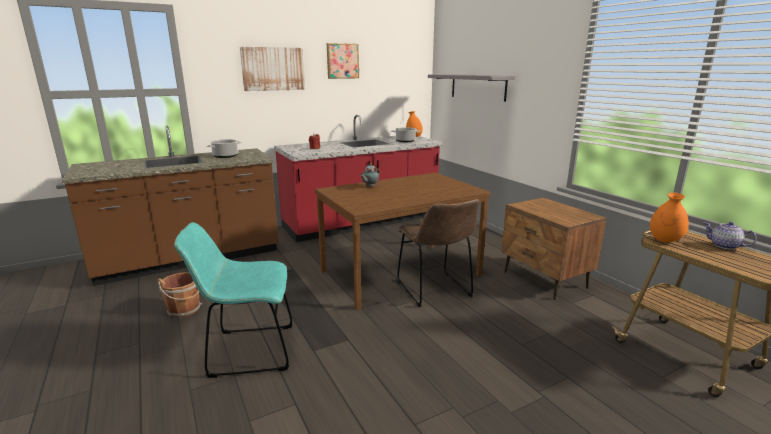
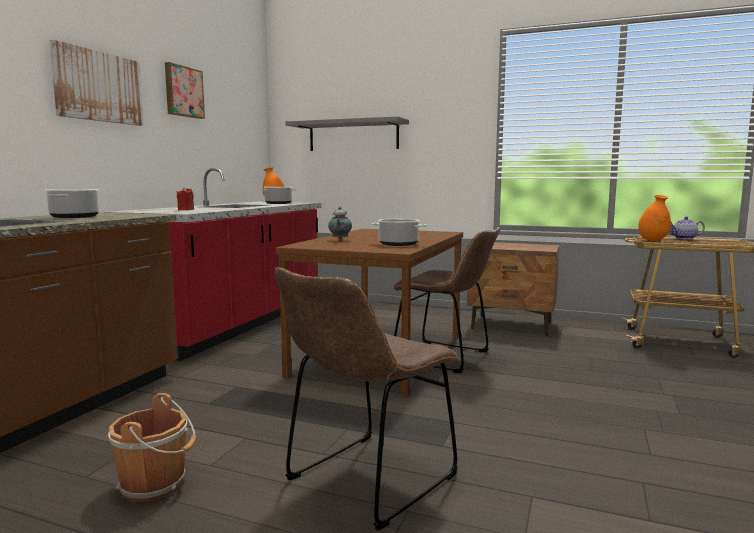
camera: 40 degrees left, 10 degrees down
turquoise chair [174,222,293,378] -> brown chair [274,267,459,531]
none -> cooking pot [371,219,427,246]

